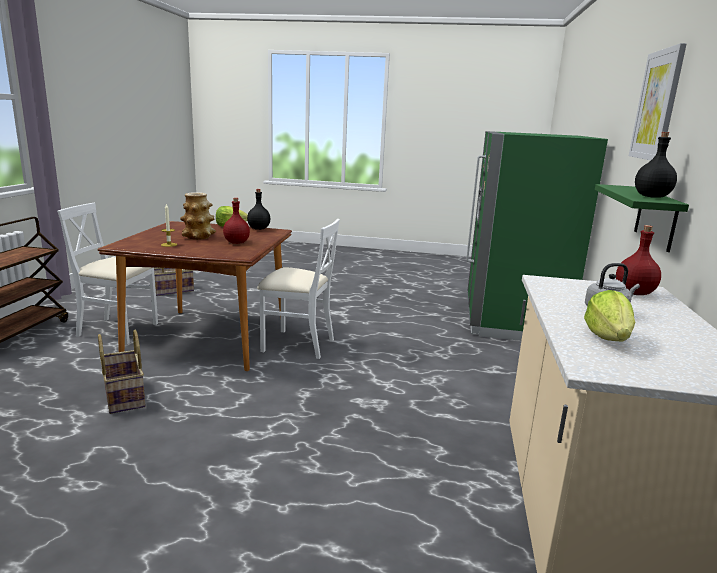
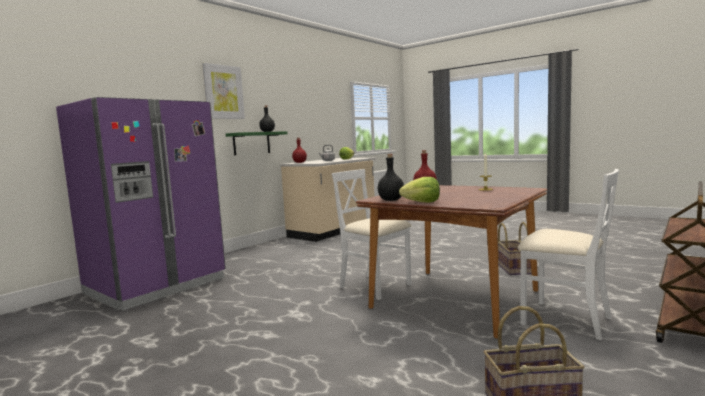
camera: 150 degrees left, 10 degrees down
vase [180,192,216,240] -> none
green fridge [466,131,608,341] -> purple fridge [56,97,226,310]

